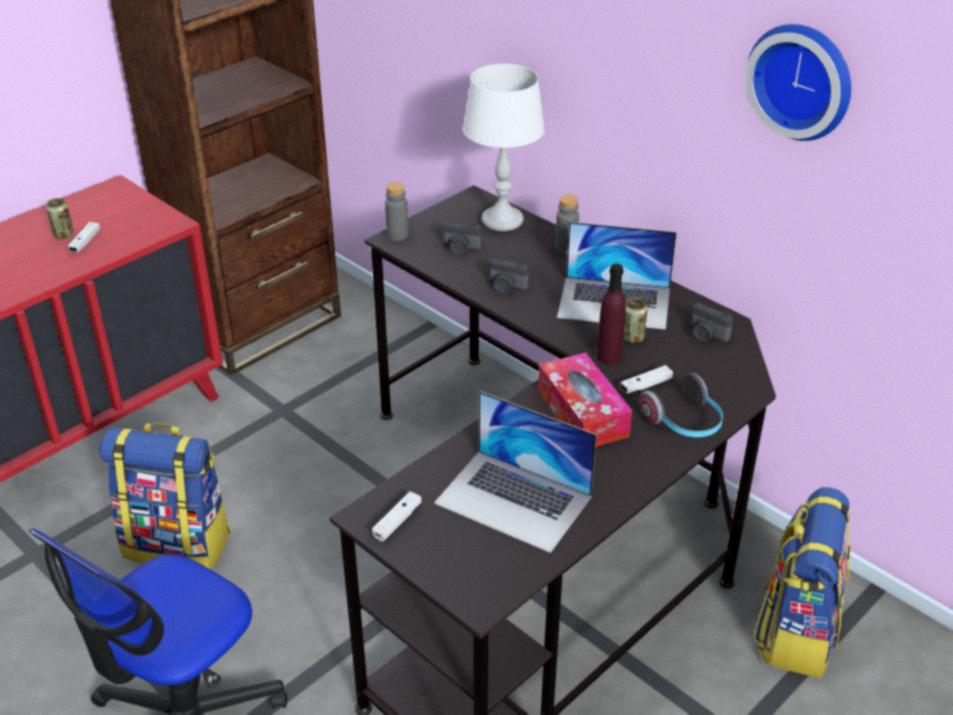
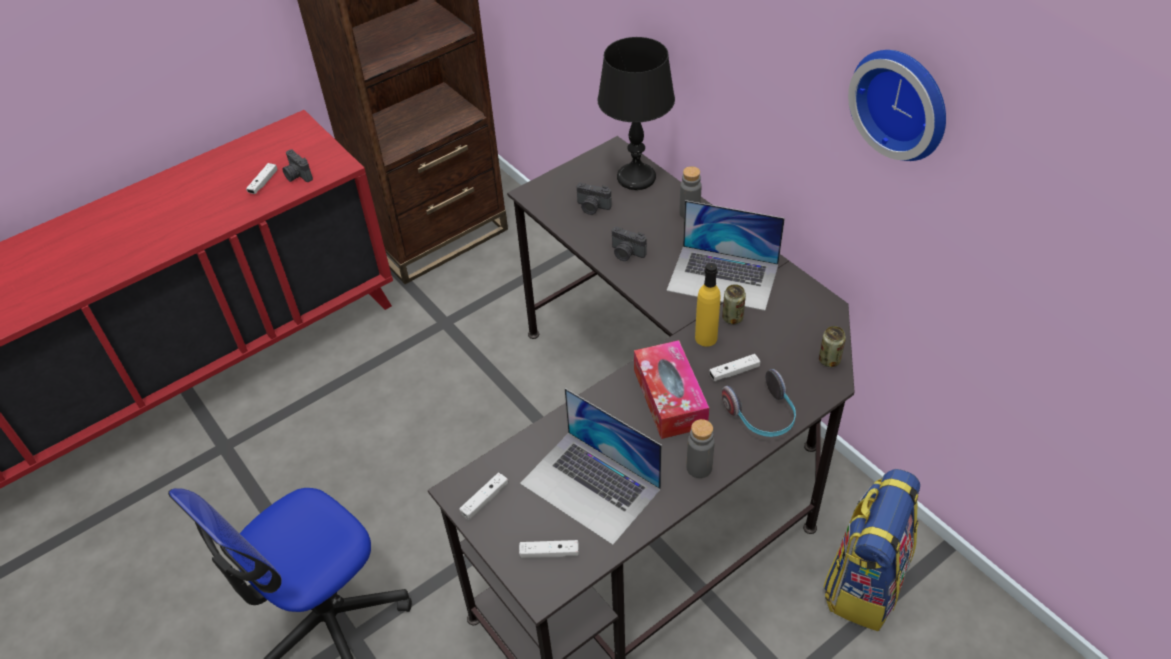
camera: 10 degrees right, 10 degrees up
can [46,198,74,239] -> can moved to [819,326,846,367]
backpack [99,423,231,570] -> none
grey bottle [385,182,409,241] -> grey bottle moved to [686,419,715,478]
white table lamp [463,64,545,231] -> black table lamp [597,37,675,190]
purple bottle [597,263,626,365] -> yellow bottle [695,263,721,347]
camera [691,303,733,342] -> camera moved to [282,149,313,182]
none -> white game controller [519,540,579,558]

